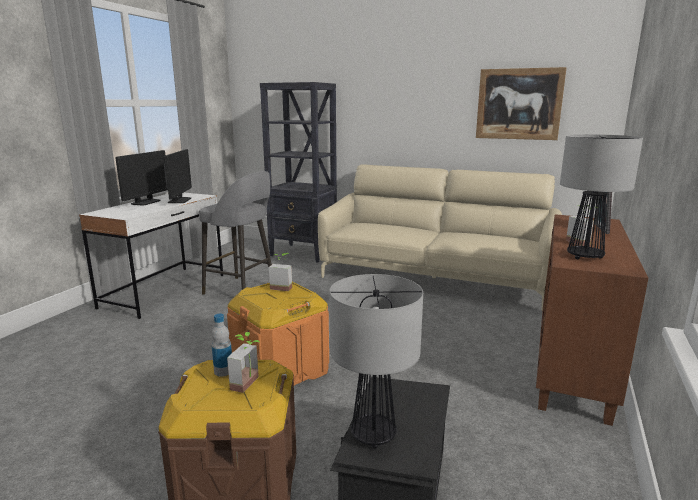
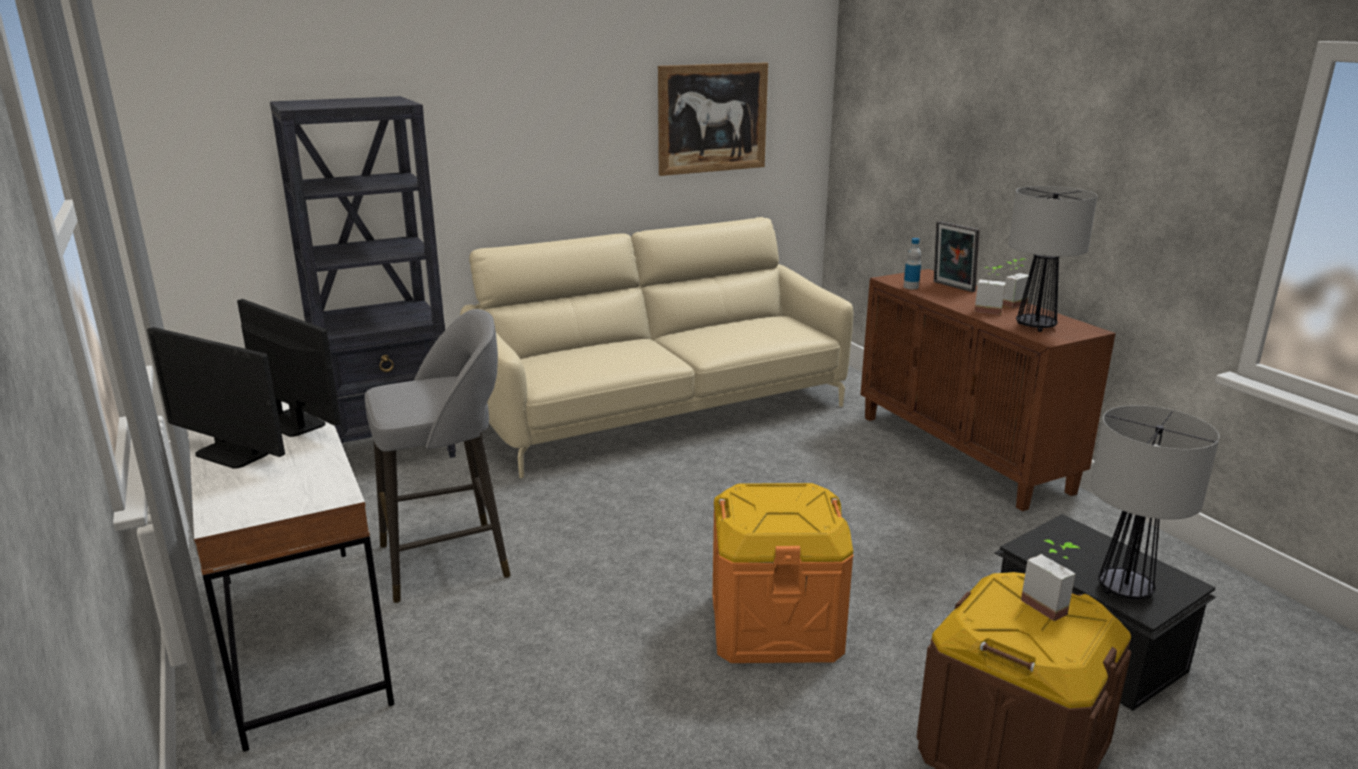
camera: 50 degrees left, 5 degrees up
monitor [115,150,168,205] -> monitor turned 150 degrees clockwise [147,327,285,469]
bottle [212,314,232,376] -> bottle moved to [903,238,921,289]
potted plant [269,253,292,291] -> potted plant moved to [1003,258,1030,308]

